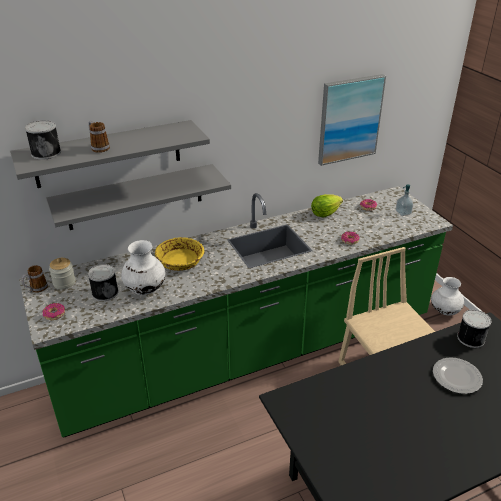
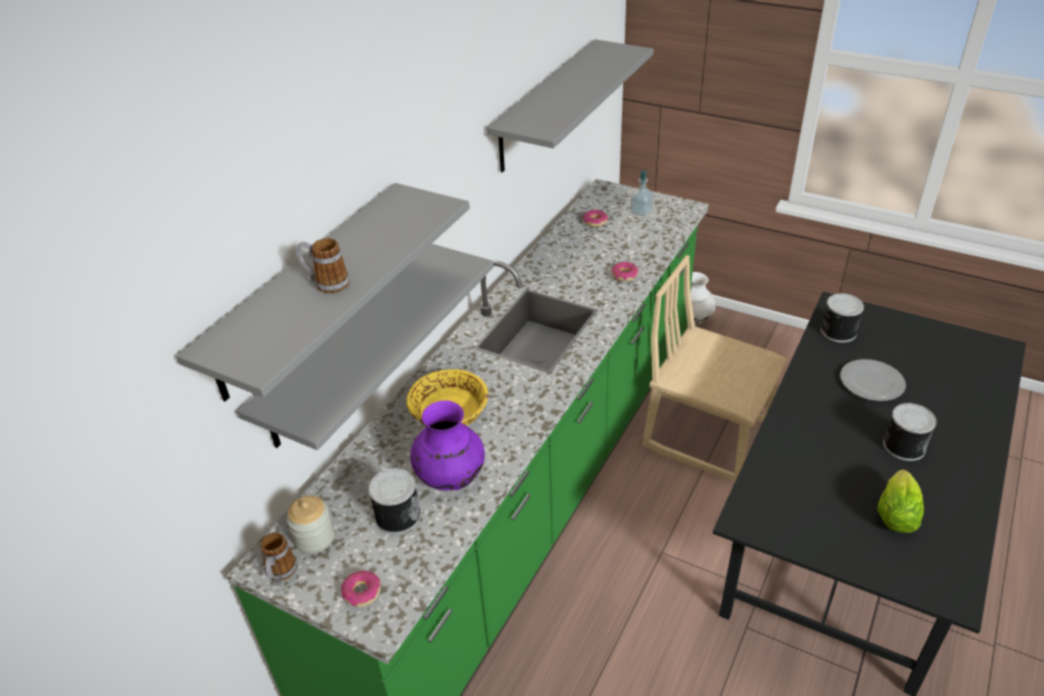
camera: 35 degrees left, 5 degrees up
can [25,120,61,160] -> can moved to [883,403,937,461]
white vase [121,240,165,295] -> purple vase [410,400,485,491]
lettuce [311,194,343,218] -> lettuce moved to [877,469,924,533]
picture [318,74,386,166] -> grey shelf [486,39,654,173]

